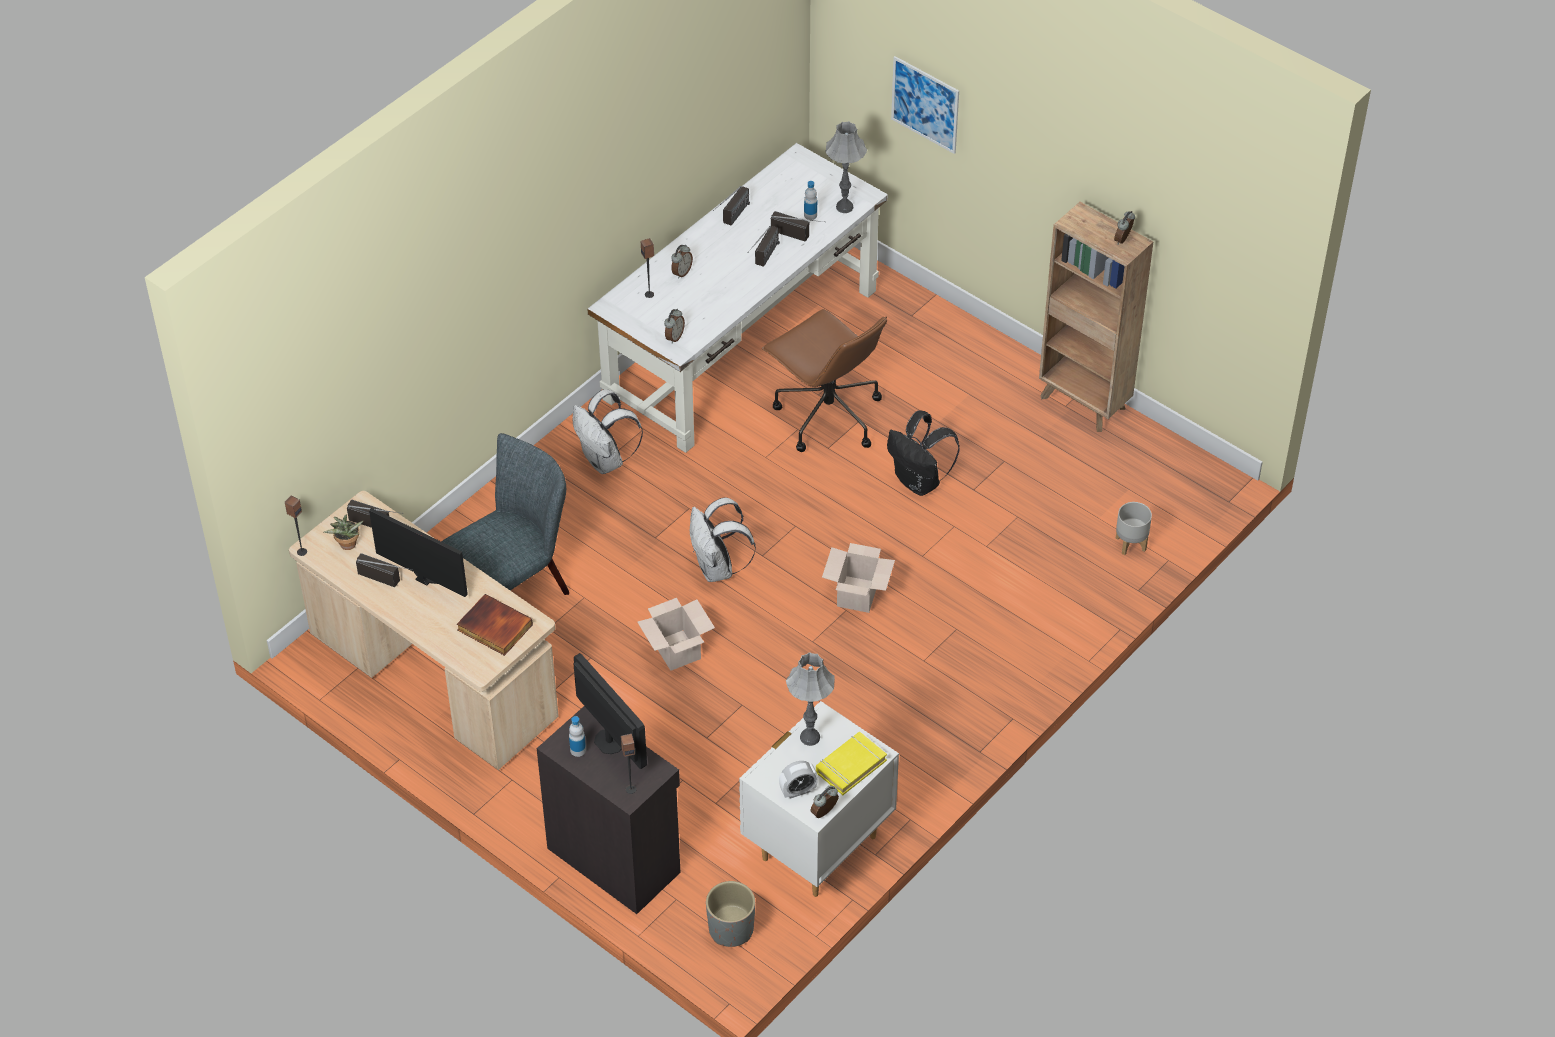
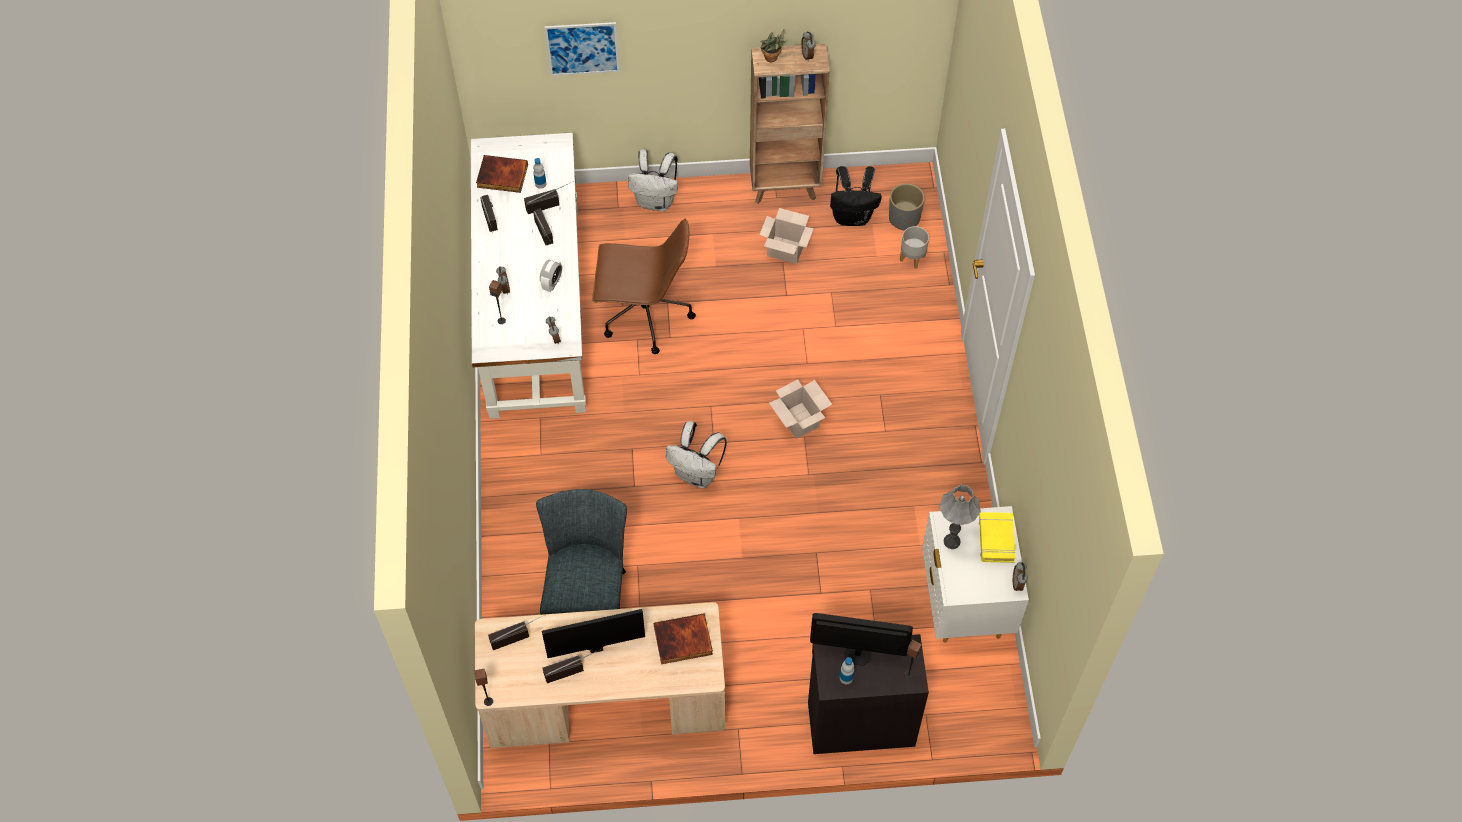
camera: 45 degrees left, 10 degrees up
potted plant [324,515,363,550] -> potted plant moved to [760,30,787,62]
white backpack [573,389,643,474] -> white backpack moved to [628,149,678,211]
cardboard box [637,598,715,671] -> cardboard box moved to [759,208,814,264]
grey planter [706,881,755,947] -> grey planter moved to [889,183,925,231]
alarm clock [779,761,818,799] -> alarm clock moved to [540,259,562,292]
grey table lamp [825,121,867,213] -> none
black backpack [887,410,960,496] -> black backpack moved to [830,166,882,226]
none -> book [476,155,528,193]

